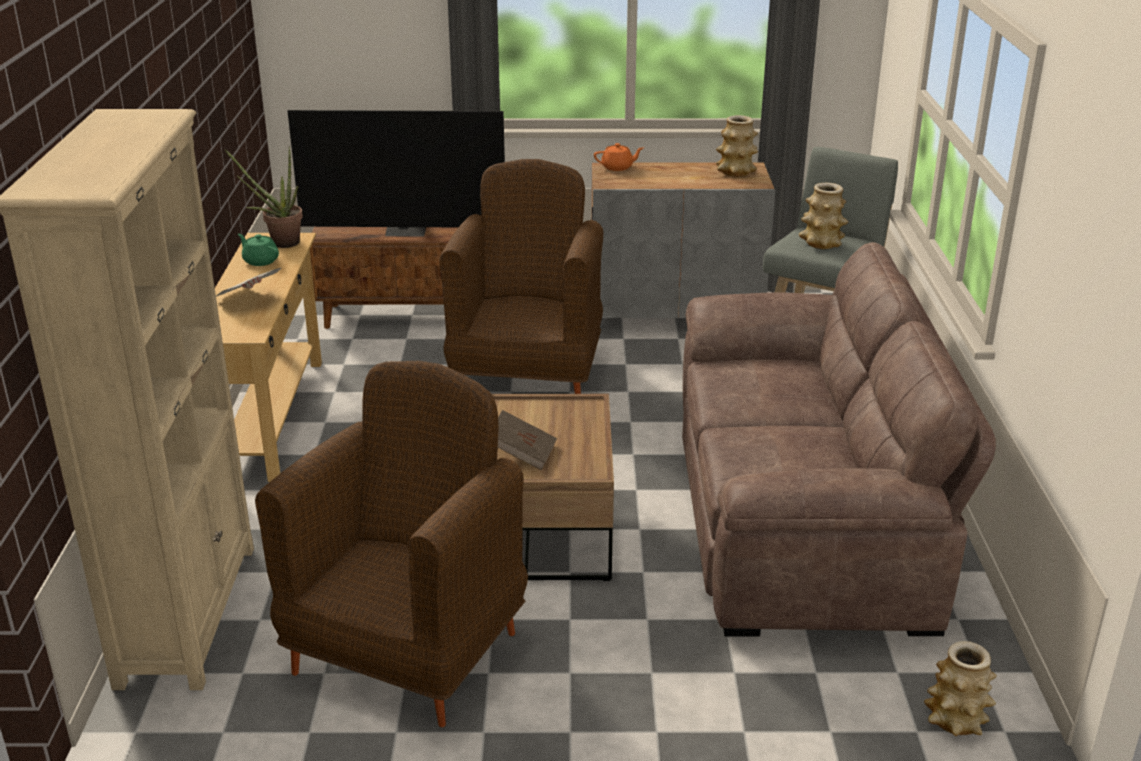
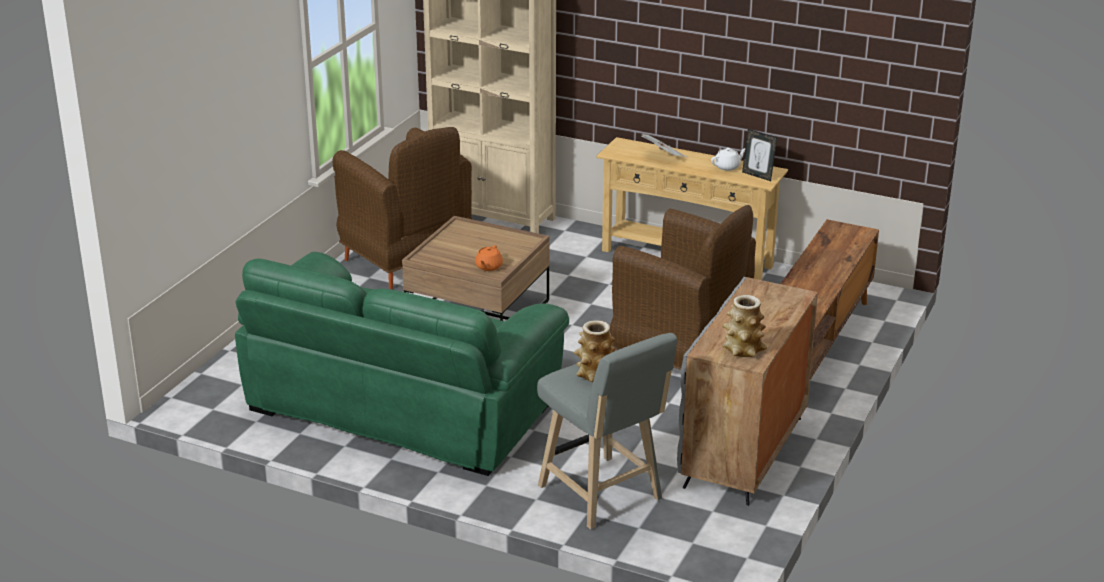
camera: 115 degrees right, 0 degrees up
potted plant [224,146,303,248] -> picture frame [742,129,777,181]
green teapot [238,234,279,266] -> white teapot [711,148,745,171]
television [287,110,505,237] -> none
brown book [498,410,557,470] -> none
orange teapot [594,143,644,171] -> orange teapot moved to [475,245,503,271]
brown sofa [682,242,996,637] -> green sofa [235,252,569,476]
vase [924,641,997,736] -> none

